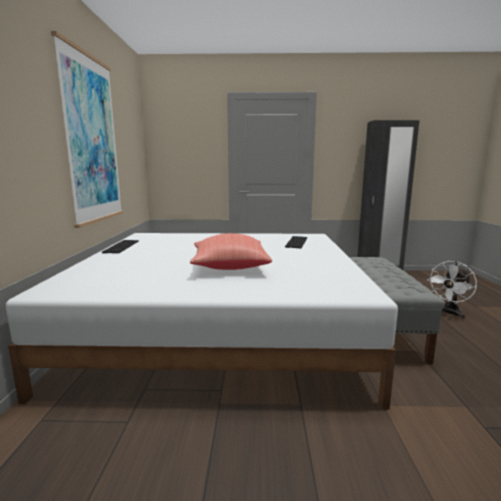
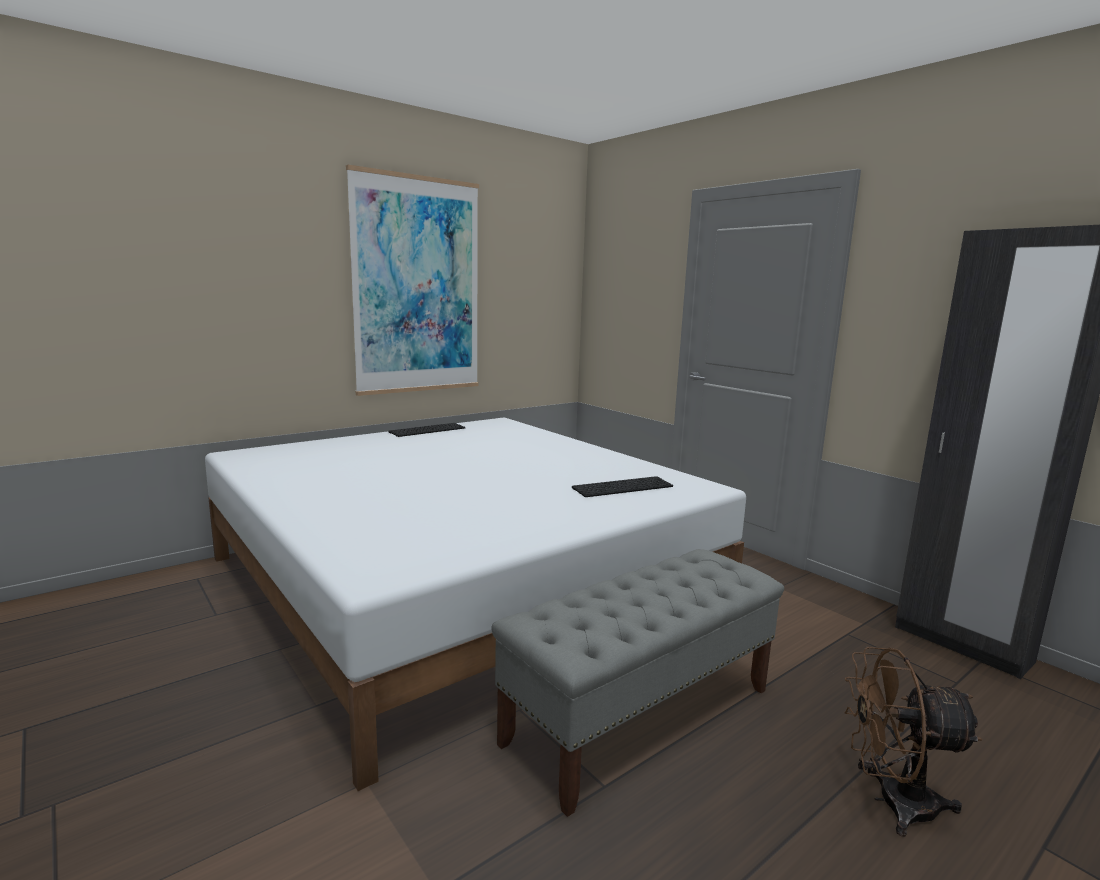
camera: 50 degrees right, 0 degrees up
red pillow [190,233,272,270] -> none
white fan [428,261,477,319] -> brown fan [845,647,983,837]

